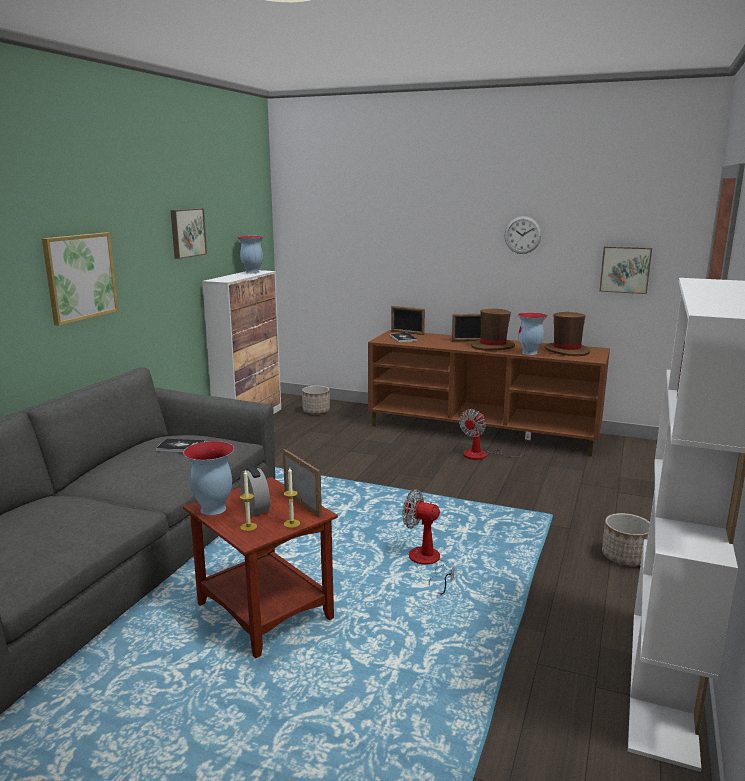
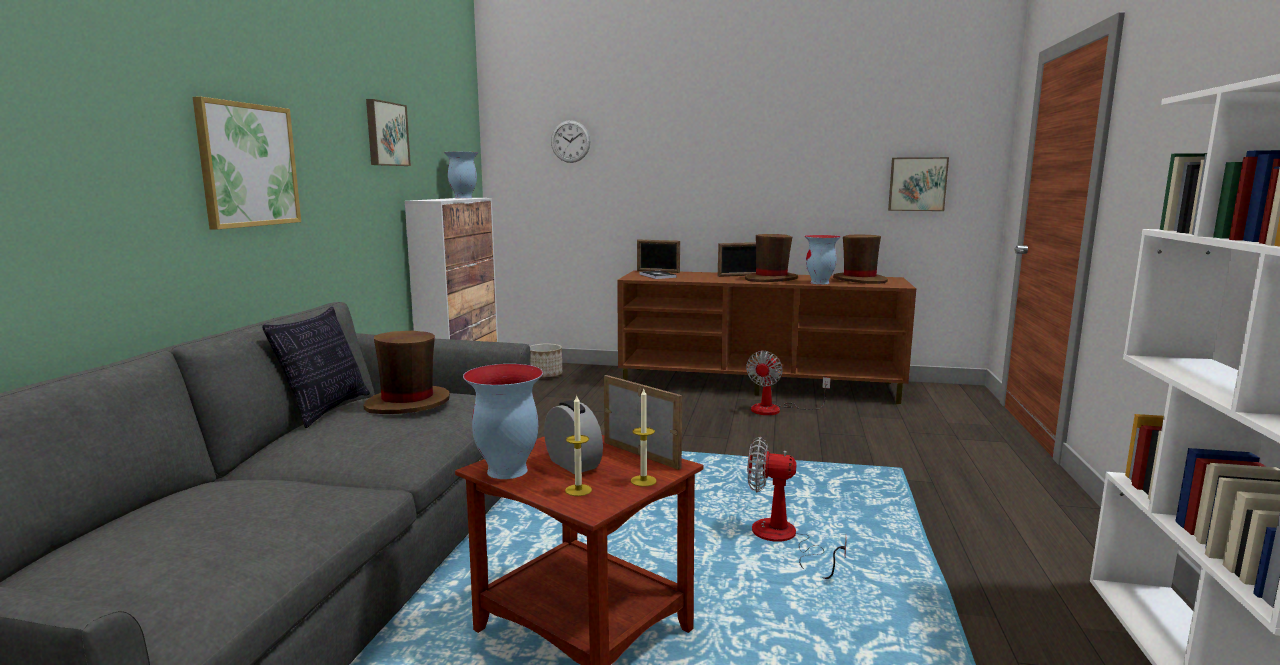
camera: 10 degrees left, 5 degrees down
book [155,439,205,453] -> brown hat [363,331,450,414]
wall clock [504,216,542,254] -> wall clock moved to [551,120,591,163]
planter [602,513,650,566] -> none
none -> pillow [262,307,370,428]

